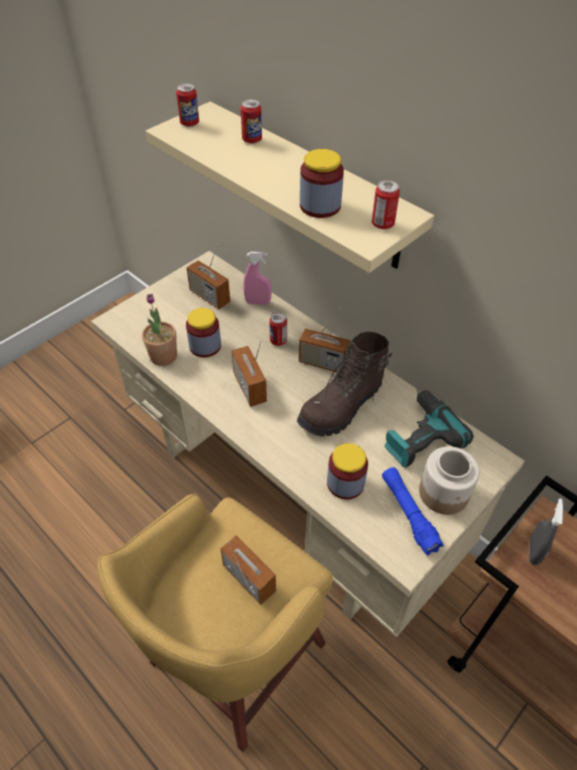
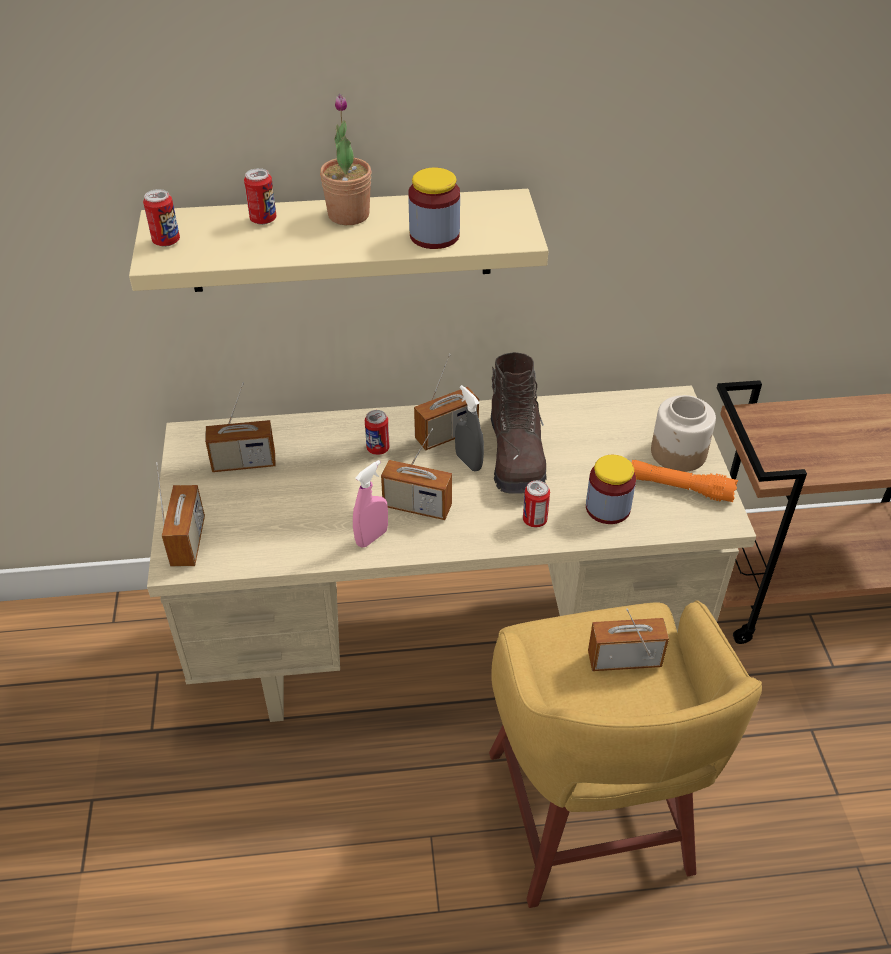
camera: 50 degrees left, 5 degrees down
potted plant [142,293,177,366] -> potted plant moved to [320,94,372,225]
jar [186,308,221,357] -> none
pink spray bottle [243,252,272,305] -> pink spray bottle moved to [353,460,388,547]
can [372,180,400,229] -> can moved to [523,480,550,527]
blue flashlight [382,467,444,556] -> orange flashlight [631,460,738,502]
power drill [385,388,474,468] -> none
grey spray bottle [529,499,563,565] -> grey spray bottle moved to [455,385,484,472]
none -> radio [156,462,205,567]

